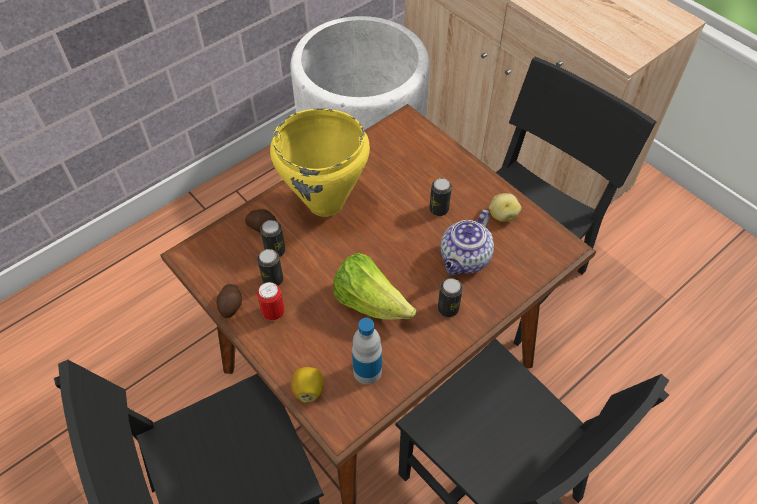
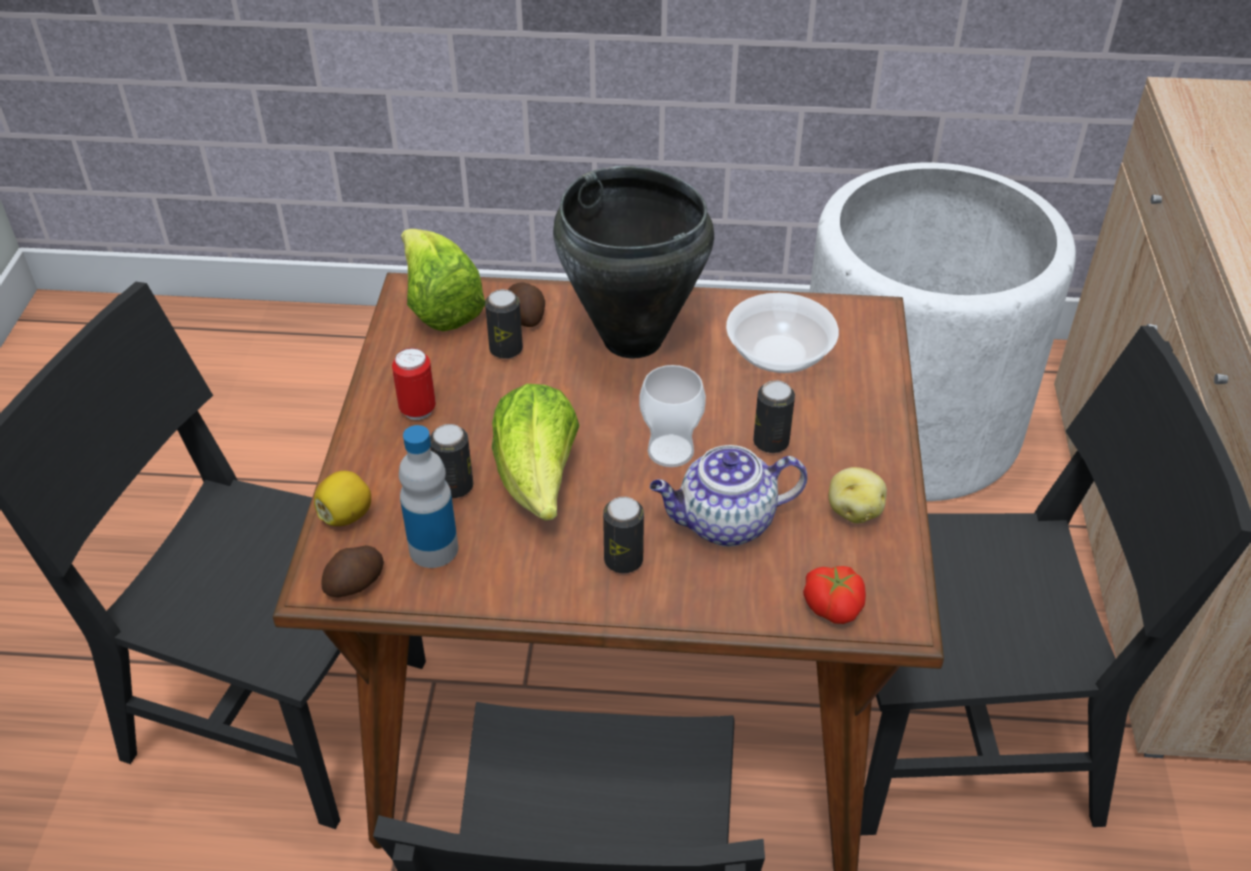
camera: 45 degrees right, 10 degrees down
potato [217,284,242,318] -> potato moved to [321,545,384,598]
can [257,249,283,286] -> can moved to [430,424,473,498]
yellow cooking pot [270,108,370,217] -> black cooking pot [553,166,714,358]
none -> lettuce [401,229,485,331]
none -> cup [639,365,706,467]
none -> bowl [726,293,839,373]
none -> tomato [803,566,866,624]

